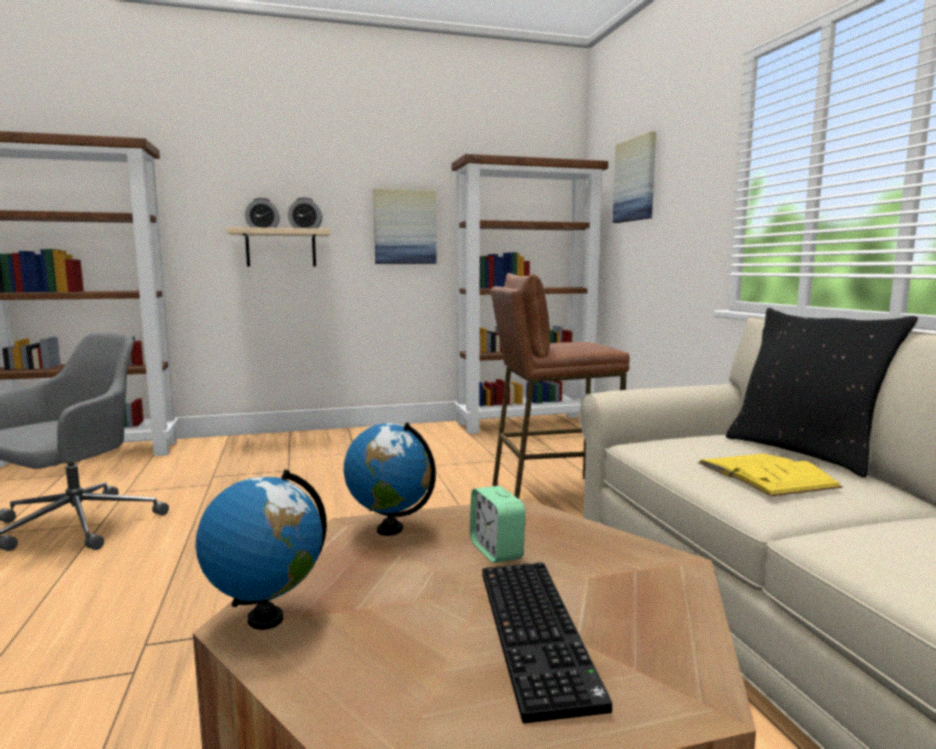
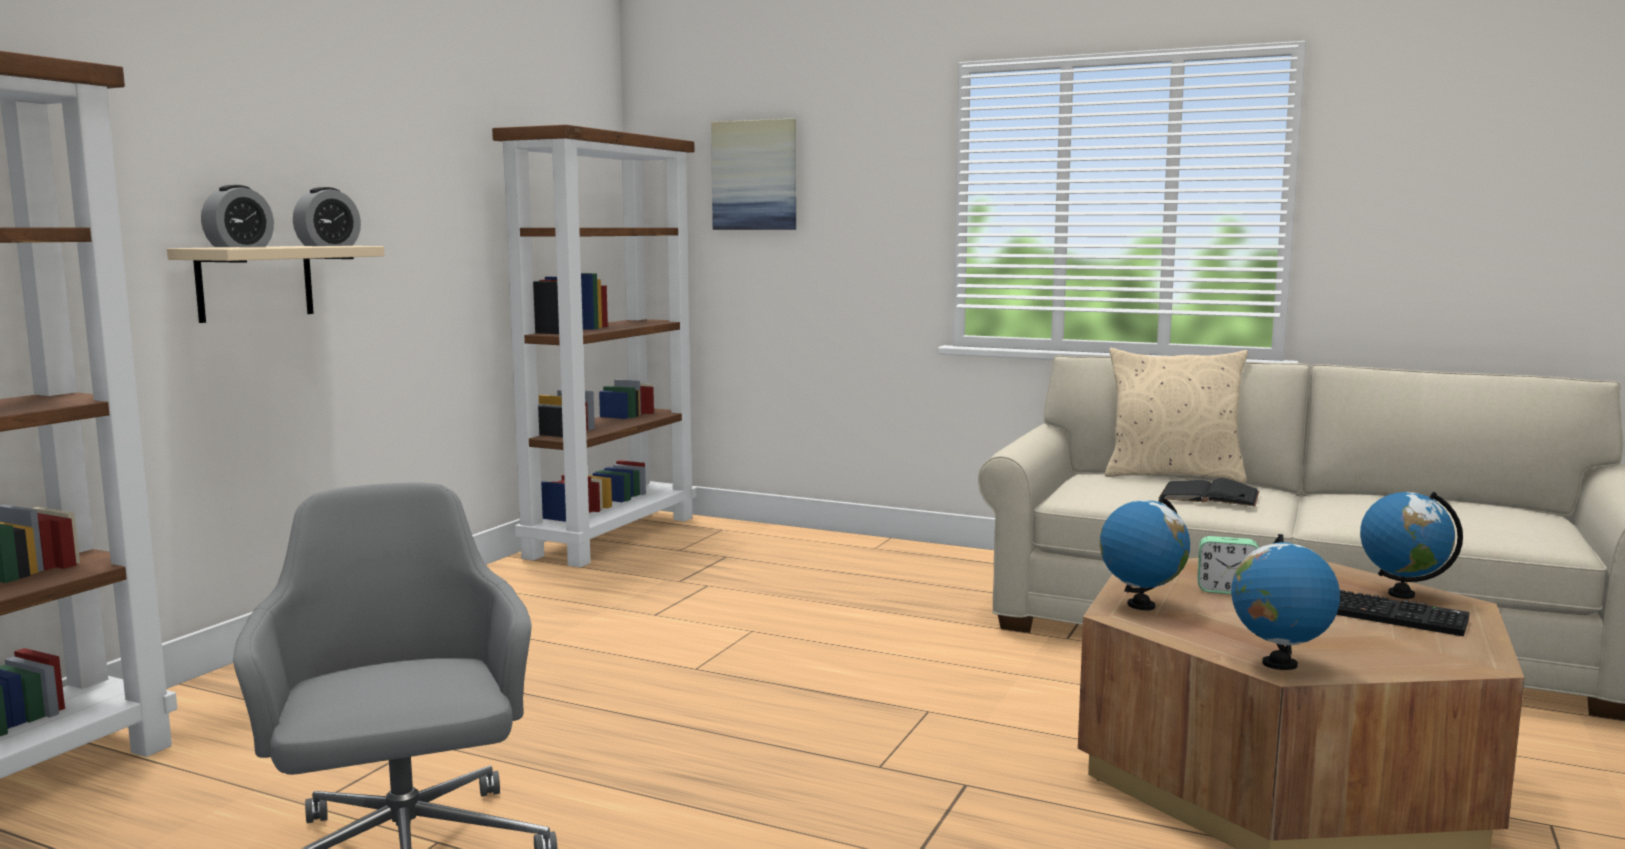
camera: 50 degrees left, 0 degrees up
picture [374,189,436,264] -> none
brown stool [491,273,629,499] -> none
yellow book [698,454,843,496] -> black book [1158,478,1259,507]
black pillow [726,308,918,478] -> beige pillow [1105,348,1248,483]
none -> globe [1360,492,1463,599]

